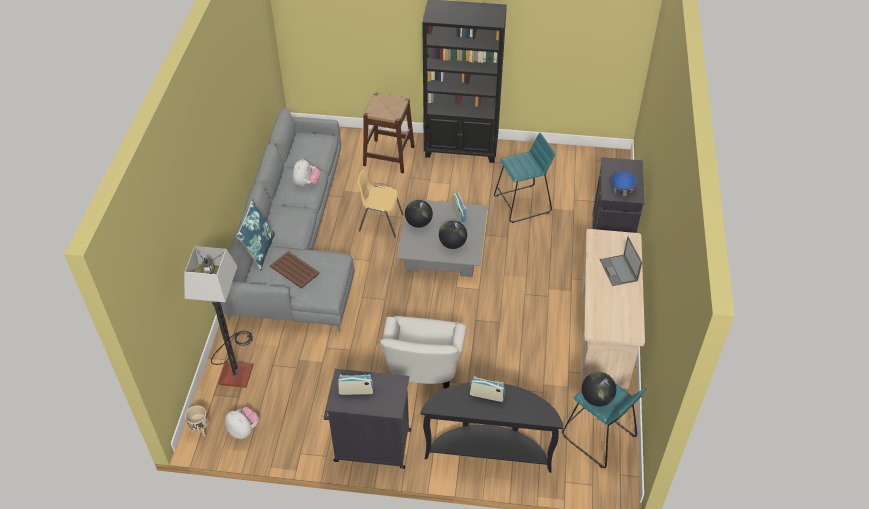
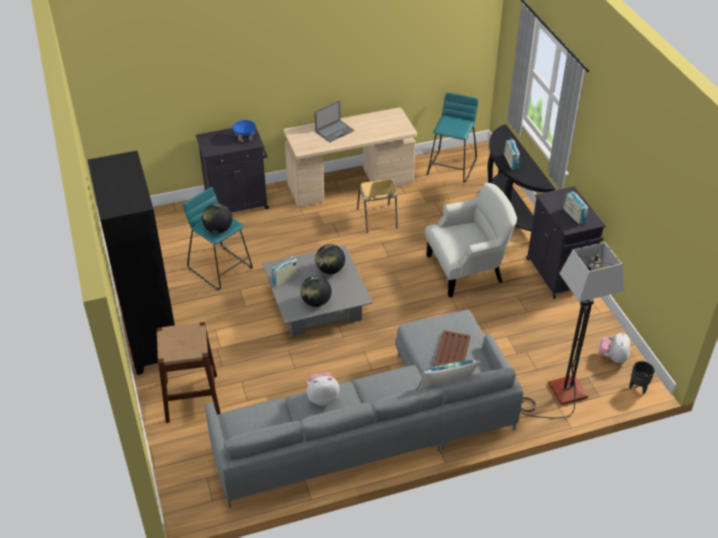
camera: 115 degrees left, 5 degrees down
beige planter [185,405,208,436] -> black planter [629,361,655,394]
yellow chair [357,170,404,238] -> yellow chair moved to [357,179,398,233]
globe [582,372,616,406] -> globe moved to [202,203,232,233]

